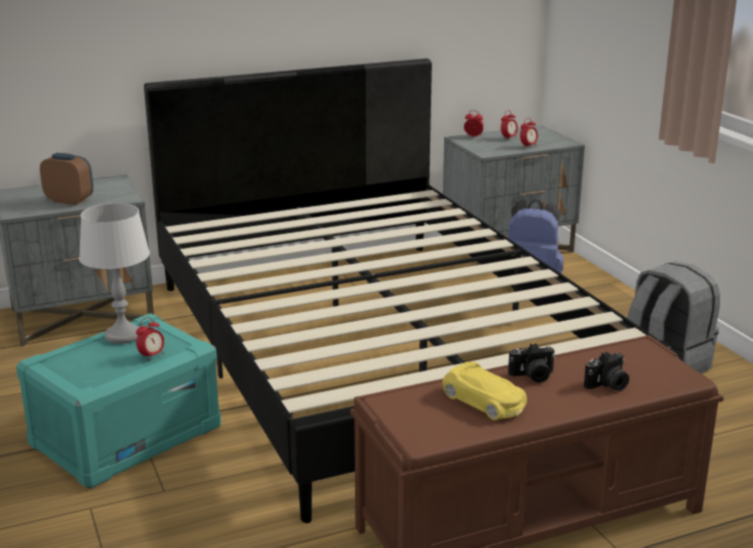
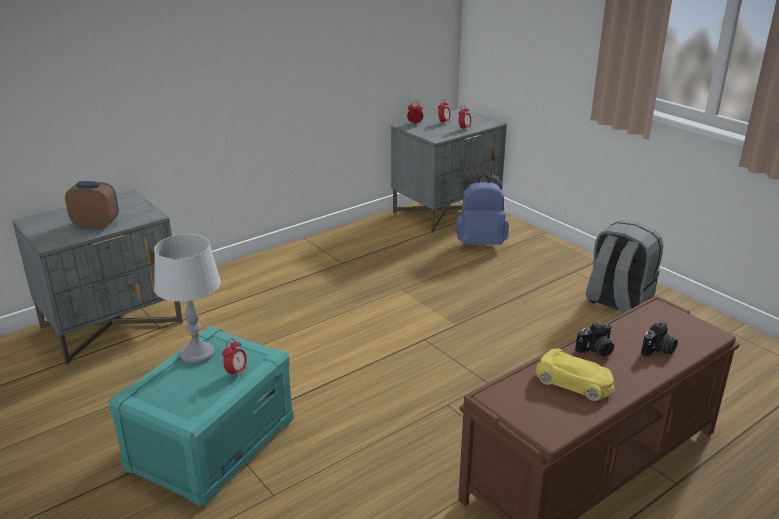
camera: 15 degrees left, 5 degrees up
black bed [144,58,672,523] -> none

